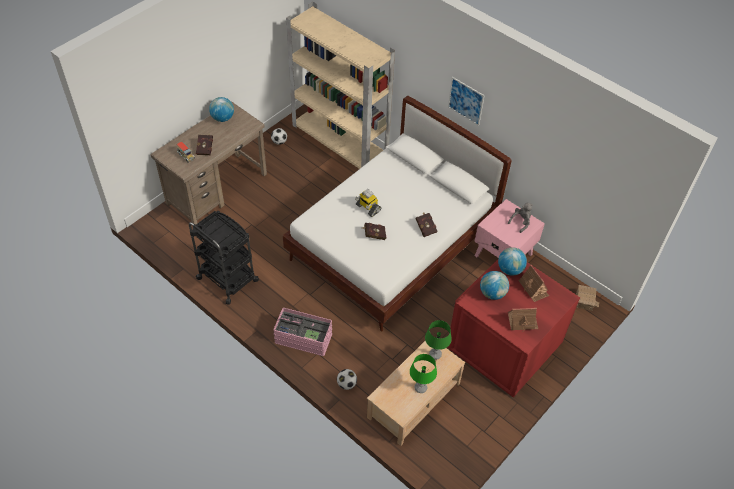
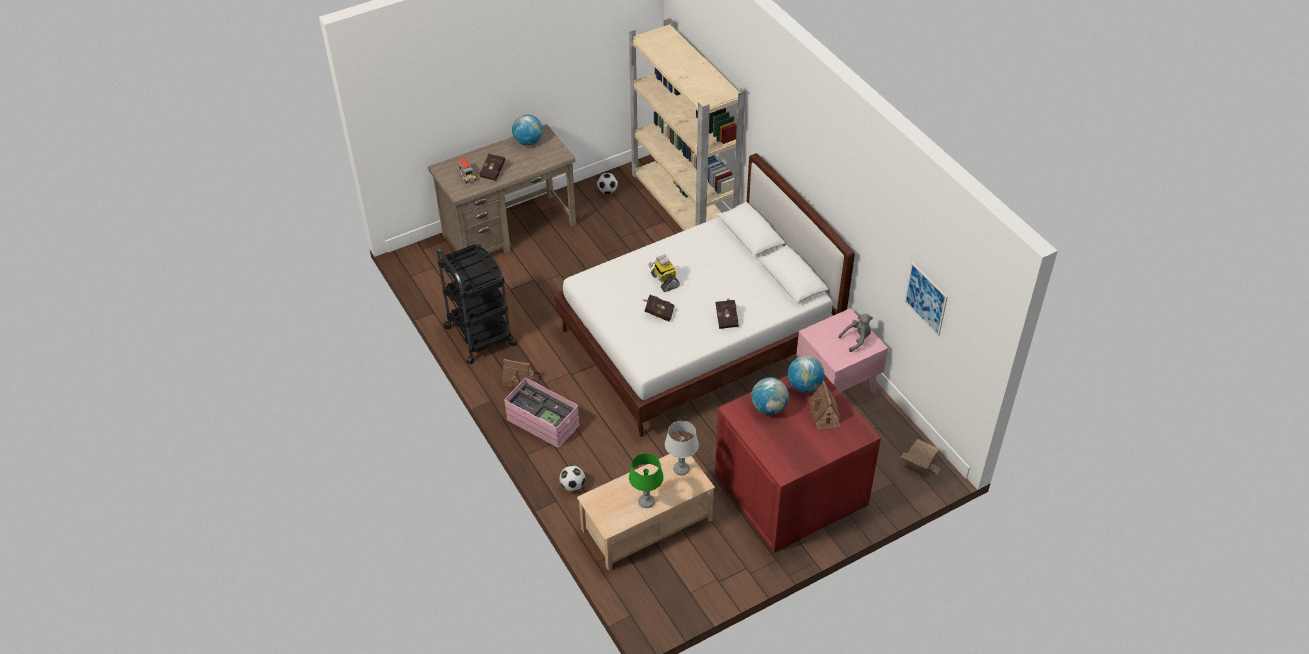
camera: 20 degrees right, 5 degrees down
green table lamp [425,320,452,360] -> grey table lamp [665,421,699,475]
picture [448,77,485,126] -> picture moved to [904,262,948,336]
toy house [508,308,538,331] -> toy house moved to [502,359,539,389]

